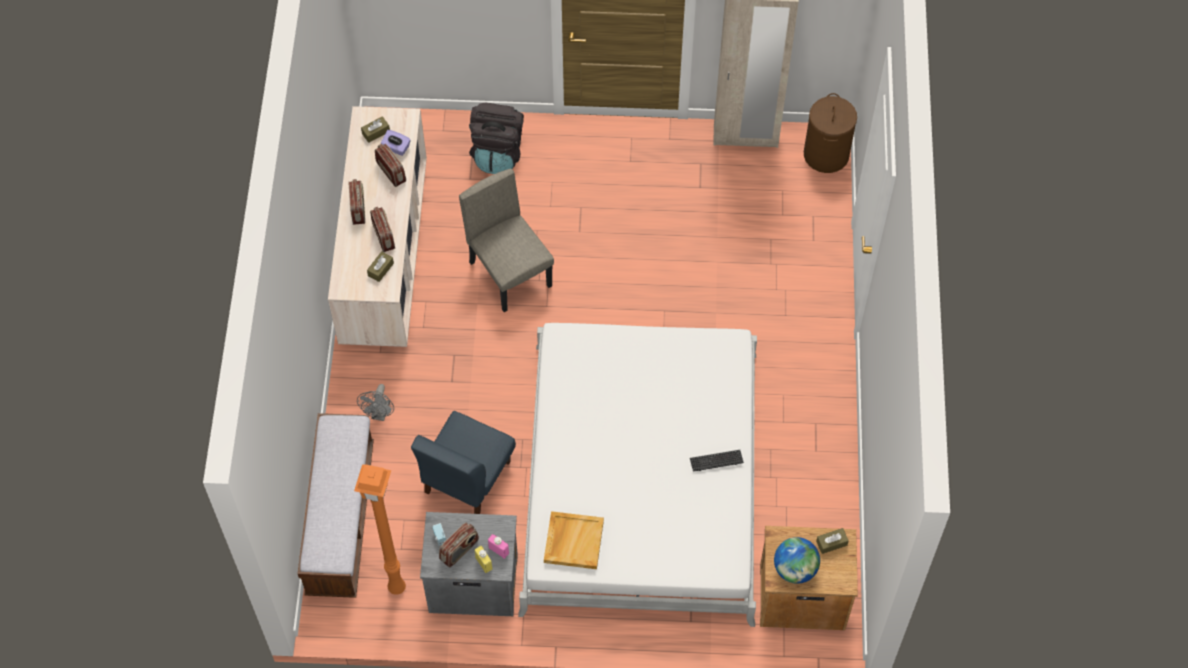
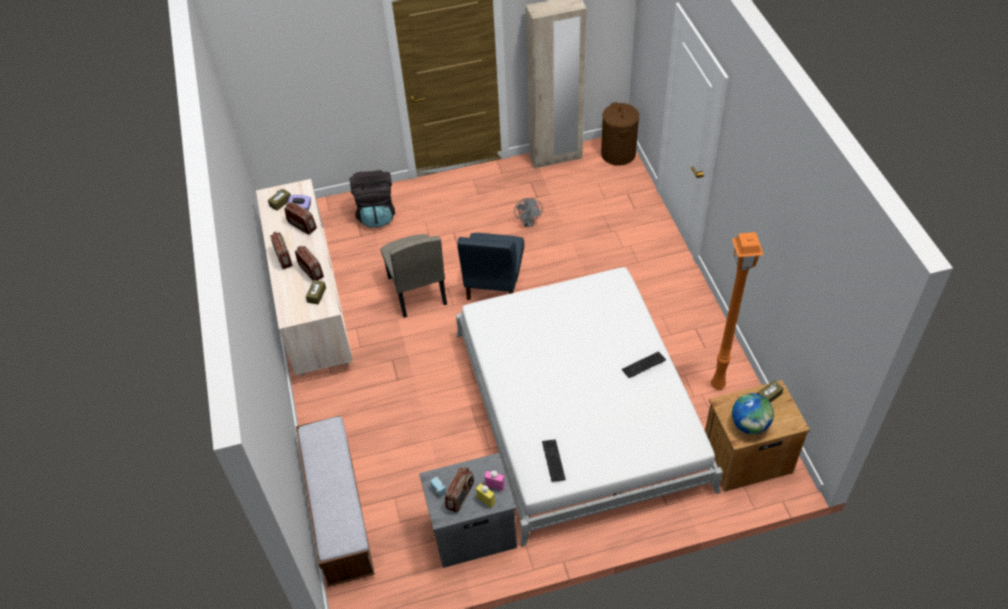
camera: 15 degrees left, 10 degrees down
orange floor lamp [354,464,406,595] -> orange floor lamp moved to [711,232,764,390]
grey fan [357,384,394,421] -> grey fan moved to [514,198,543,227]
blue chair [411,411,516,514] -> blue chair moved to [457,233,524,300]
beige chair [459,168,554,312] -> beige chair turned 150 degrees counterclockwise [380,234,447,318]
beige tray [544,511,604,569] -> keyboard [542,439,566,482]

